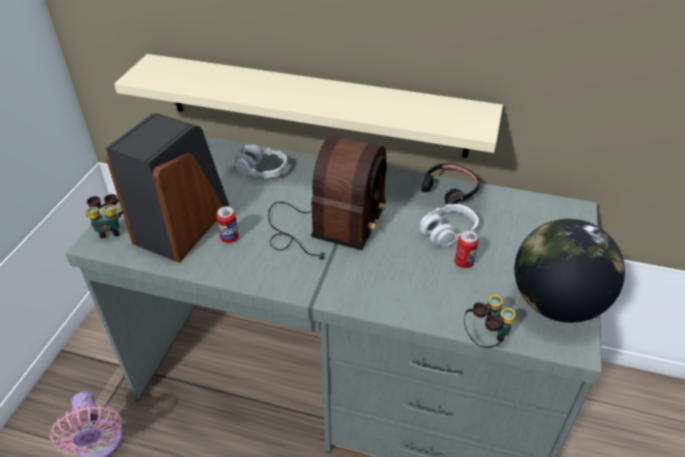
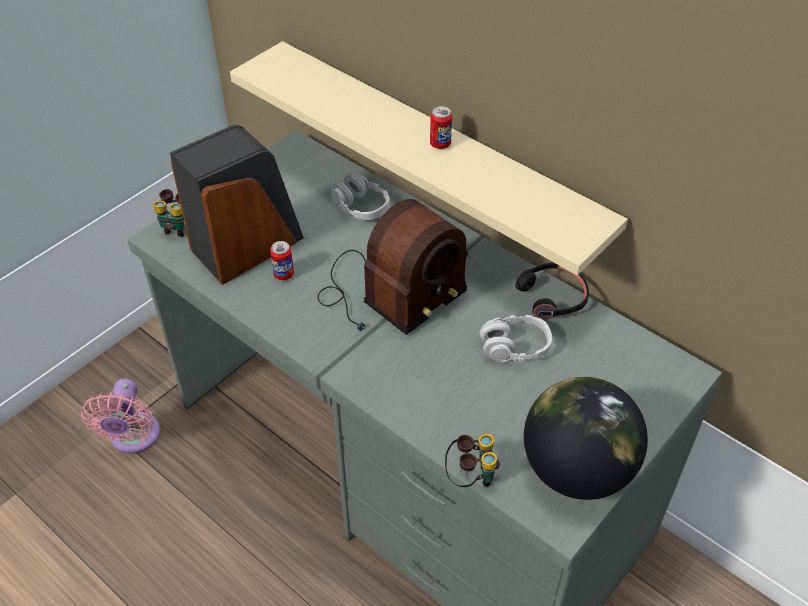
camera: 25 degrees right, 5 degrees up
can [454,231,479,268] -> can moved to [430,106,452,149]

